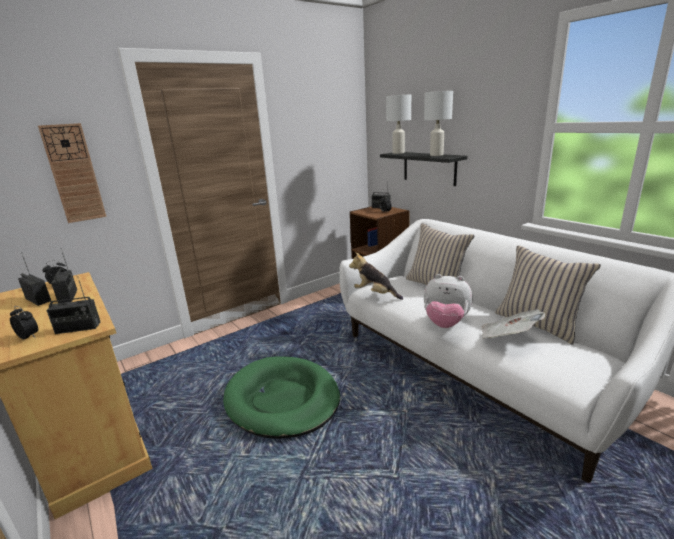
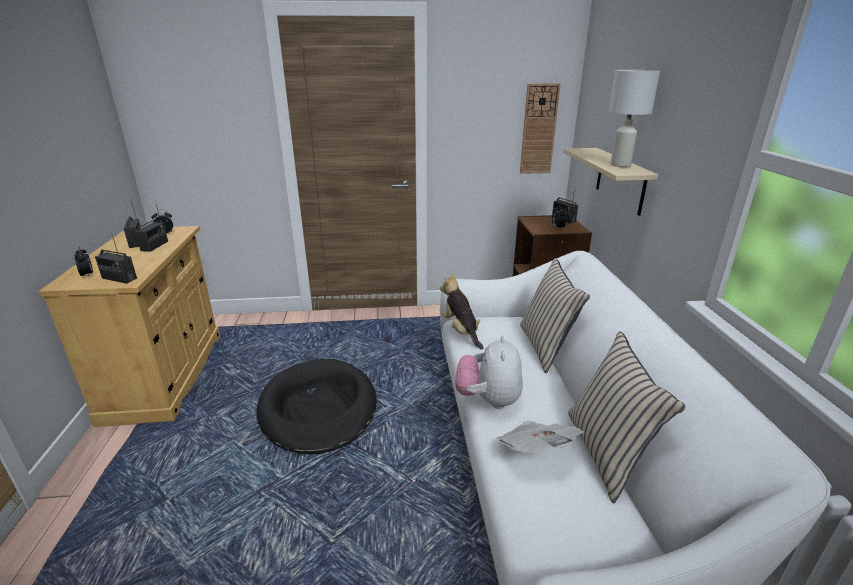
camera: 30 degrees right, 5 degrees up
wall clock [38,123,106,223] -> wall clock moved to [520,83,561,174]
green dog bed [223,356,340,439] -> black dog bed [256,359,377,454]
black shelf [380,152,467,186] -> beige shelf [563,148,658,216]
white table lamp [386,95,411,154] -> none
plush toy [424,274,473,328] -> plush toy turned 45 degrees clockwise [455,336,523,409]

